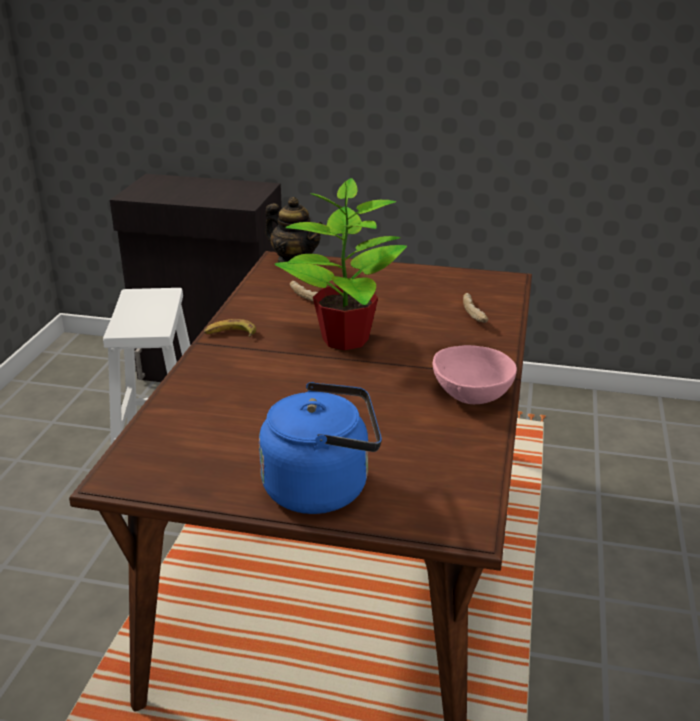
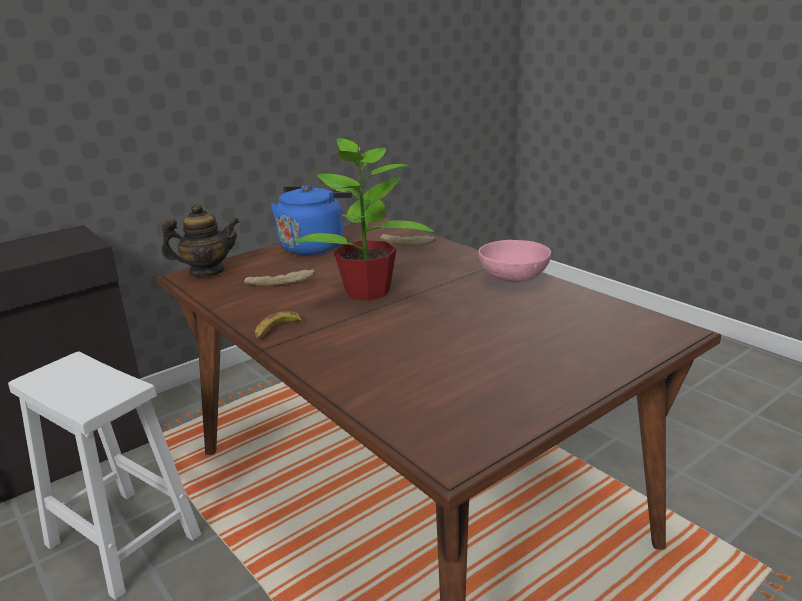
camera: 50 degrees left, 5 degrees down
blue kettle [259,382,382,514] -> blue kettle moved to [271,185,352,255]

